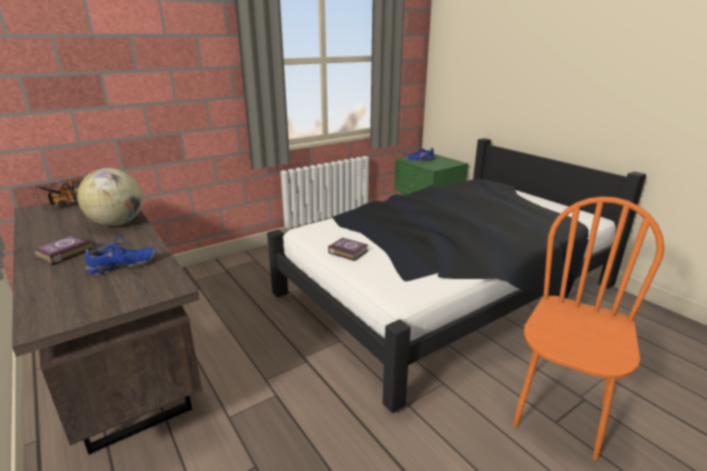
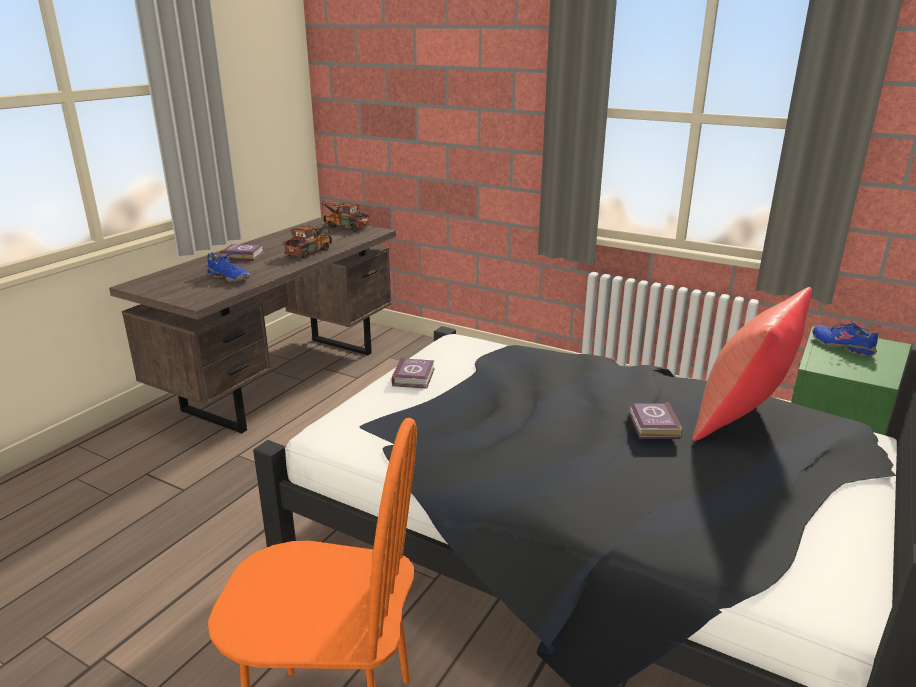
camera: 65 degrees right, 0 degrees up
globe [77,168,143,226] -> toy truck [283,221,332,259]
none -> book [628,402,683,439]
none -> red pillow [692,287,812,441]

